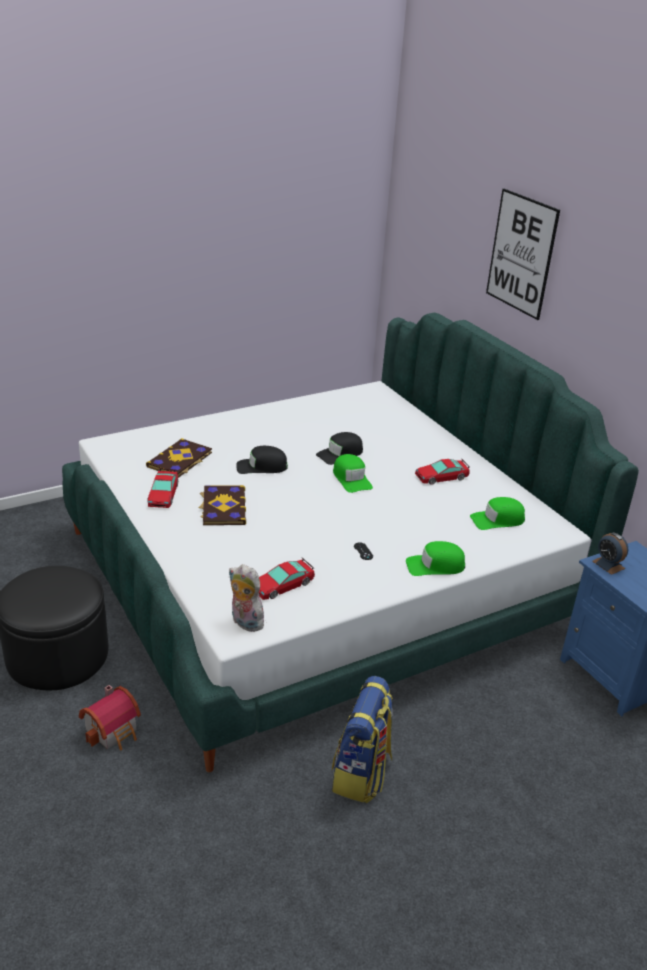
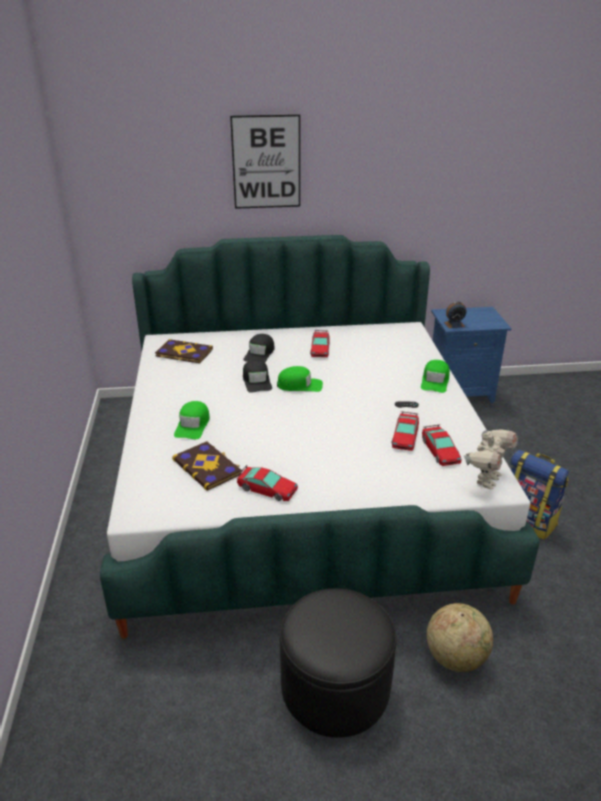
camera: 65 degrees left, 0 degrees up
toy house [79,685,141,751] -> globe [427,603,493,672]
book [199,485,246,525] -> book moved to [155,339,213,363]
plush toy [229,564,264,632] -> toy robot [464,429,518,490]
black cap [236,446,288,474] -> black cap moved to [244,334,274,363]
green cap [470,497,525,530] -> green cap moved to [174,401,210,439]
none -> toy car [392,411,419,451]

